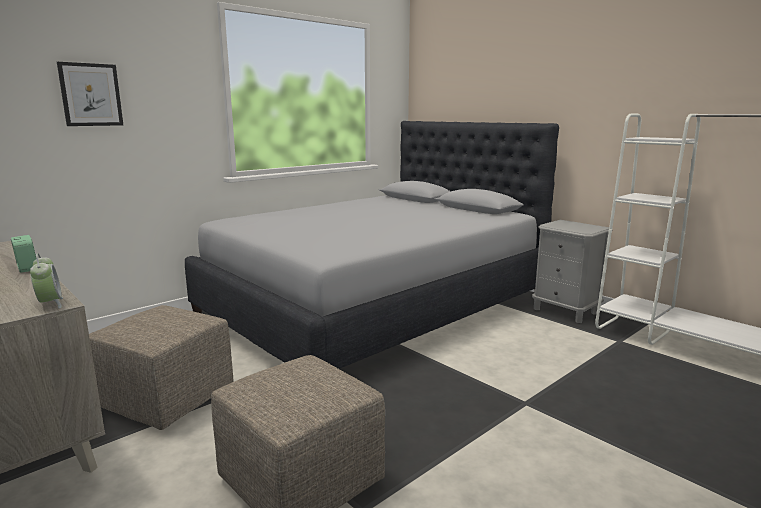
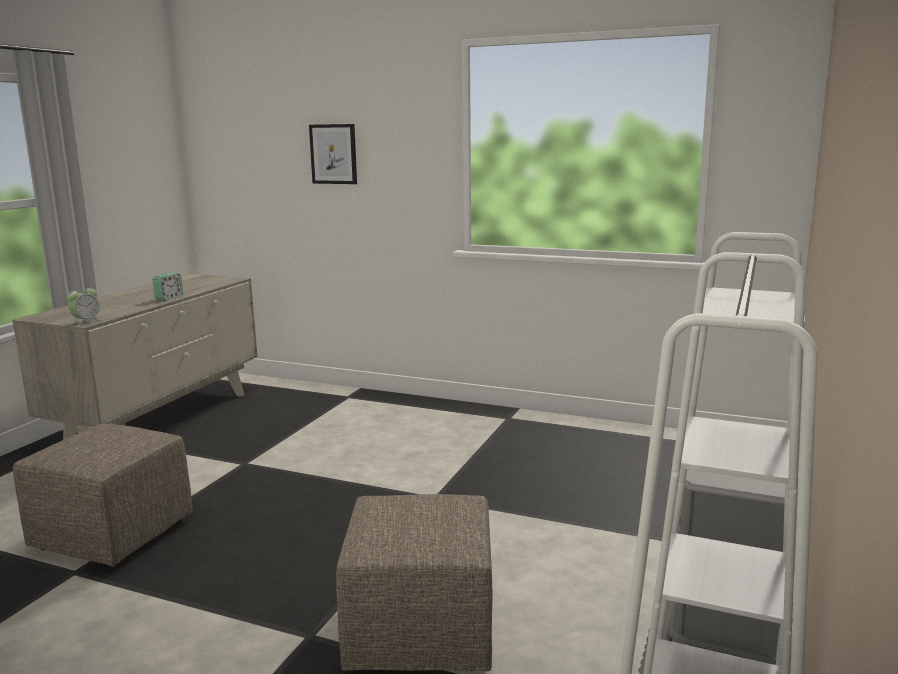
camera: 65 degrees right, 0 degrees up
beige ottoman [89,305,234,430] -> beige ottoman moved to [336,494,493,671]
grey bed [185,121,559,369] -> none

